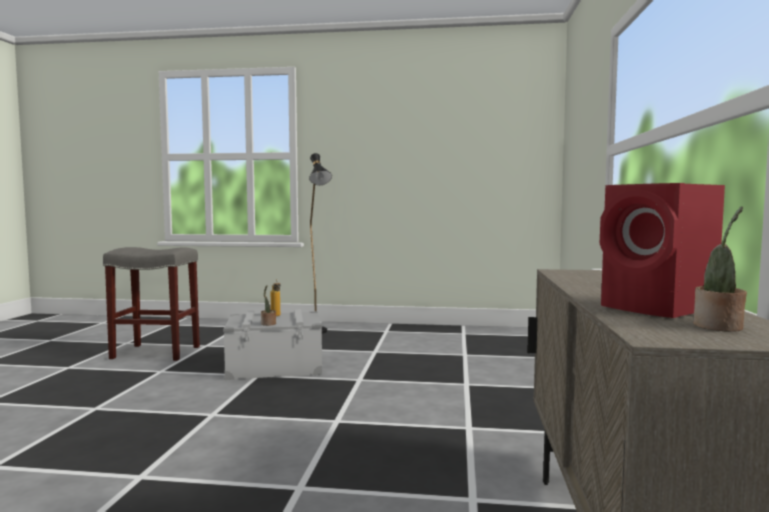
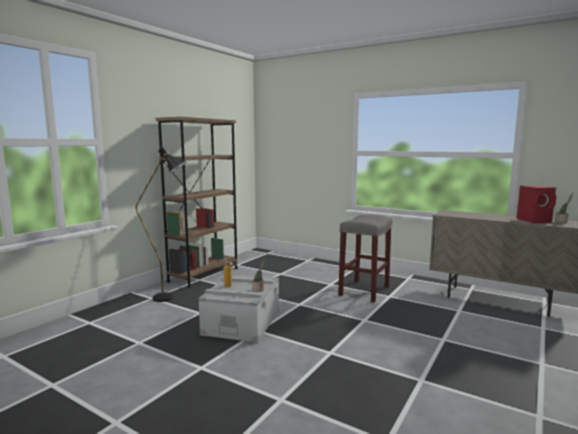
camera: 65 degrees left, 5 degrees up
grey stool [103,247,200,361] -> grey stool moved to [338,214,392,302]
none -> brown bookcase [156,117,238,288]

